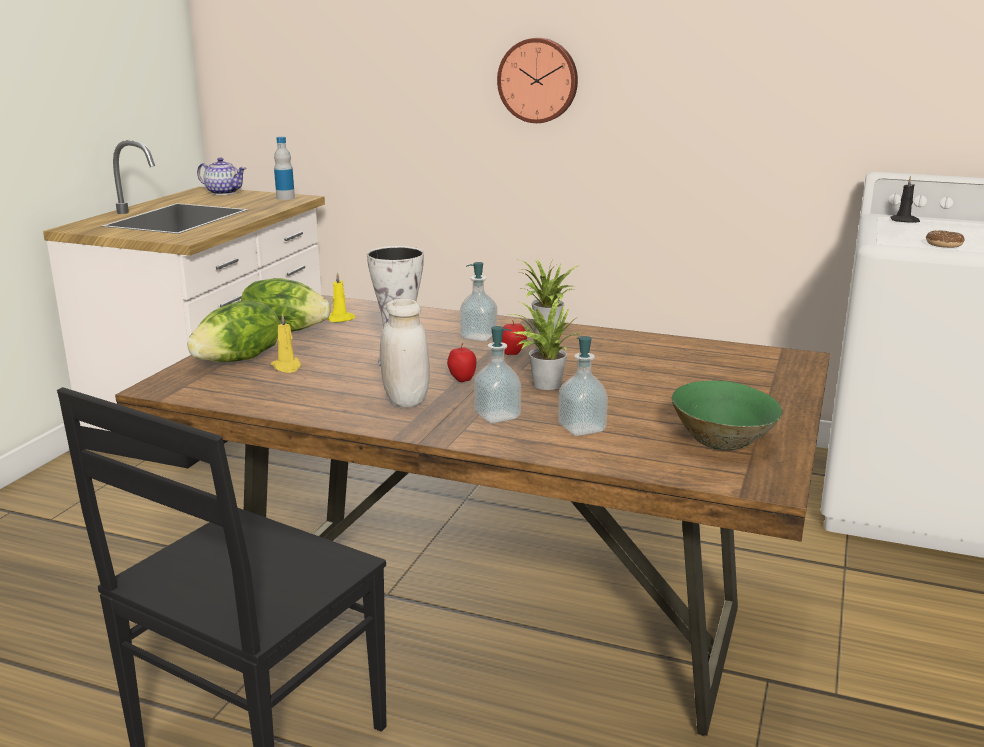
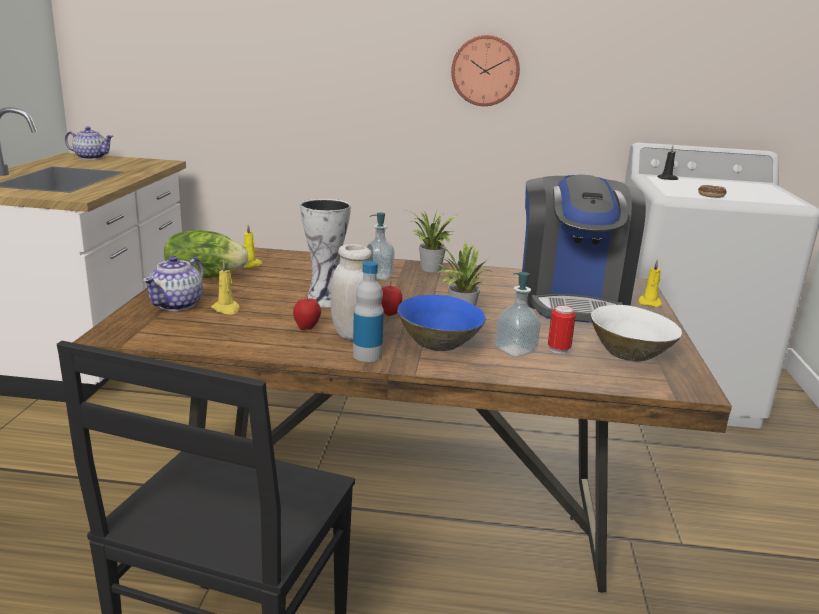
camera: 15 degrees left, 0 degrees up
lettuce [187,301,280,362] -> teapot [142,256,204,311]
bottle [274,137,295,200] -> bottle moved to [353,261,384,362]
soap dispenser [474,326,521,423] -> blue bowl [397,295,486,351]
wall clock [497,38,578,123] -> wall clock moved to [451,35,520,106]
apple [502,319,527,355] -> apple moved to [293,297,321,330]
green bowl [672,381,782,450] -> white bowl [591,305,682,362]
none -> coffee machine [522,175,646,323]
none -> can [548,305,576,354]
none -> yellow candle [638,259,662,307]

